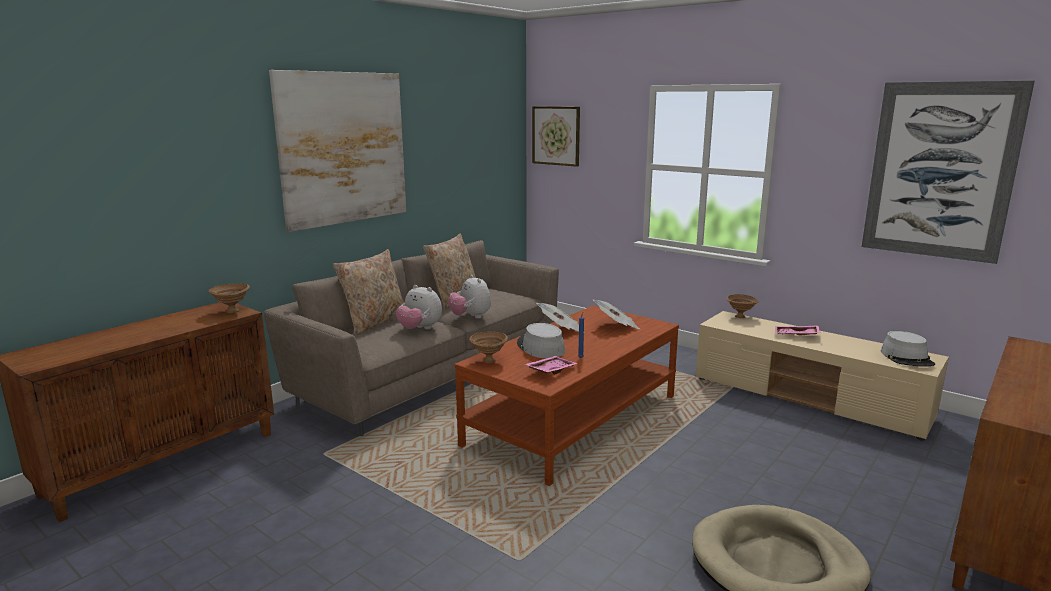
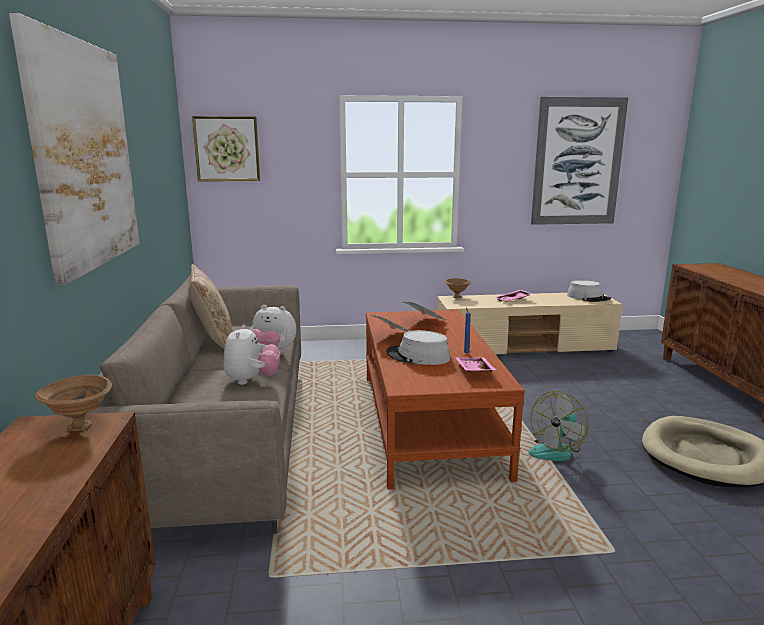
camera: 45 degrees left, 0 degrees up
beige pillow [333,249,404,335] -> none
plush toy [396,285,442,329] -> plush toy turned 75 degrees counterclockwise [223,325,280,385]
brown bowl [469,332,508,363] -> none
none -> fan [528,391,588,461]

